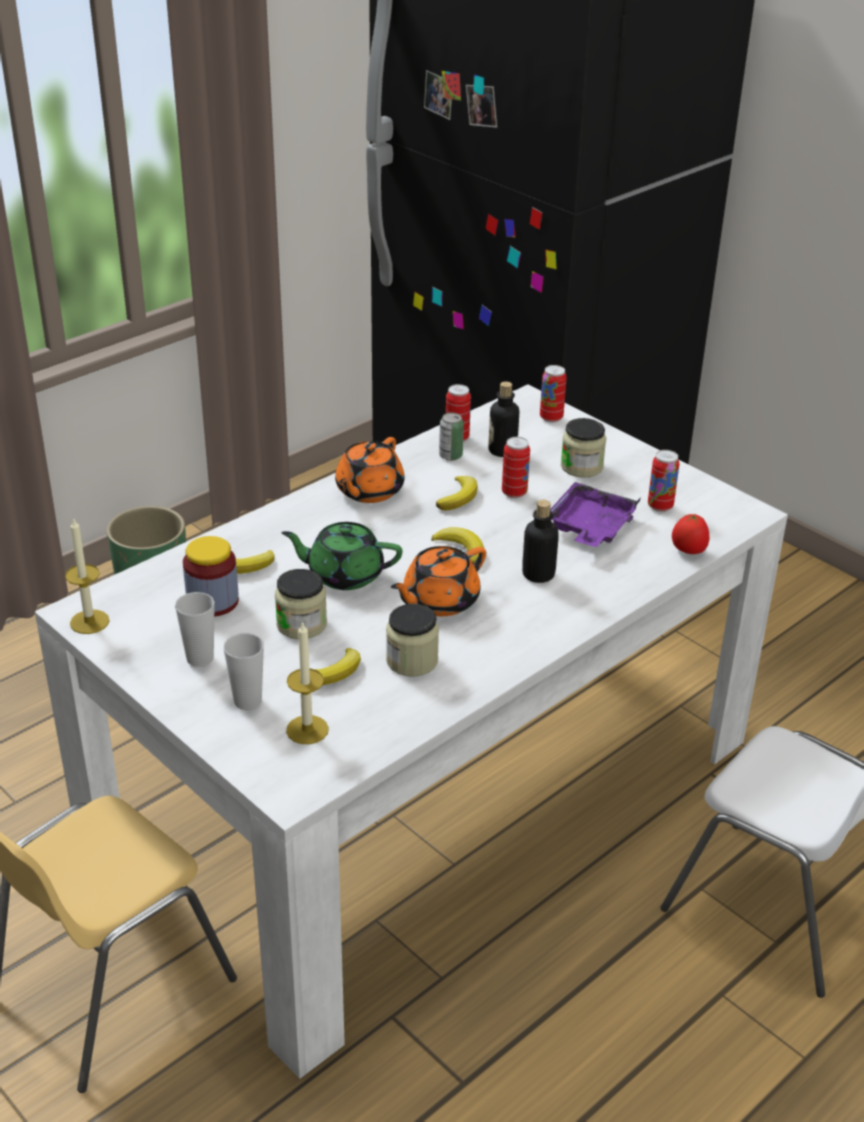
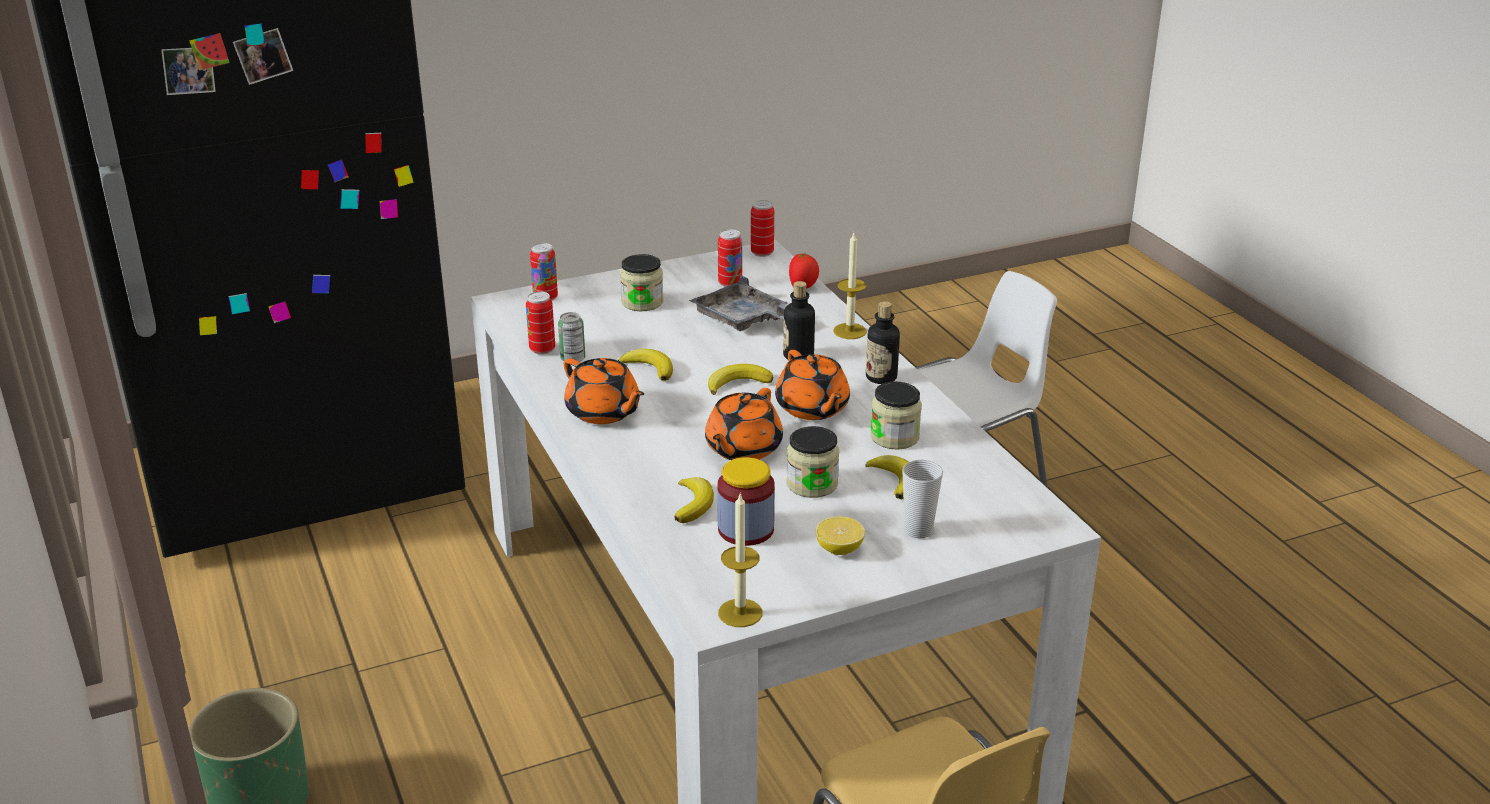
camera: 70 degrees left, 5 degrees down
cup [175,592,215,667] -> lemon [815,516,865,555]
green teapot [281,522,402,590] -> orange teapot [705,388,783,460]
candle [286,621,329,744] -> candle moved to [833,233,867,339]
bottle [488,381,519,457] -> bottle moved to [866,301,900,384]
can [502,437,530,498] -> can moved to [751,200,774,257]
purple tray [550,482,641,547] -> grey tray [689,275,788,331]

